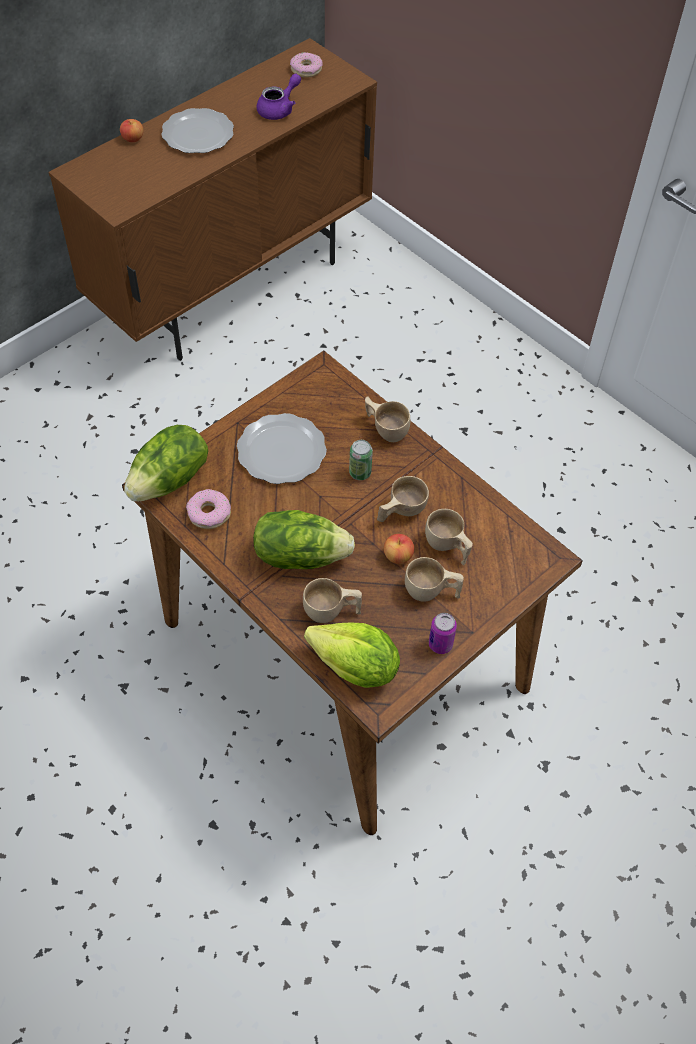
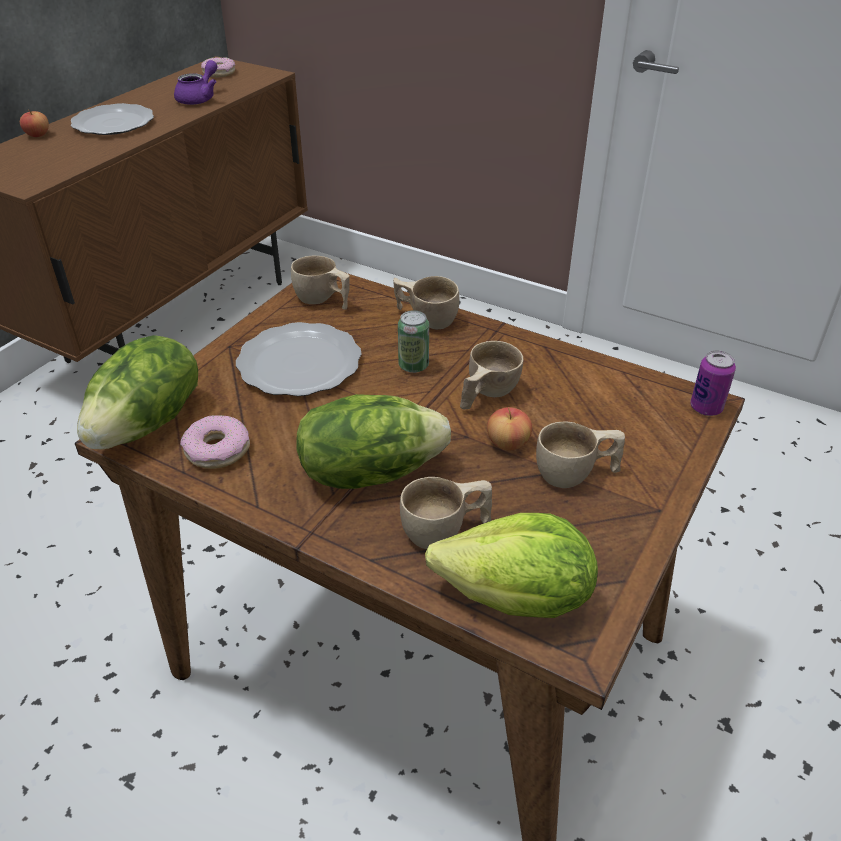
camera: 15 degrees left, 15 degrees down
beige cup [425,509,473,565] -> beige cup moved to [291,256,350,309]
can [429,613,457,654] -> can moved to [690,350,736,416]

